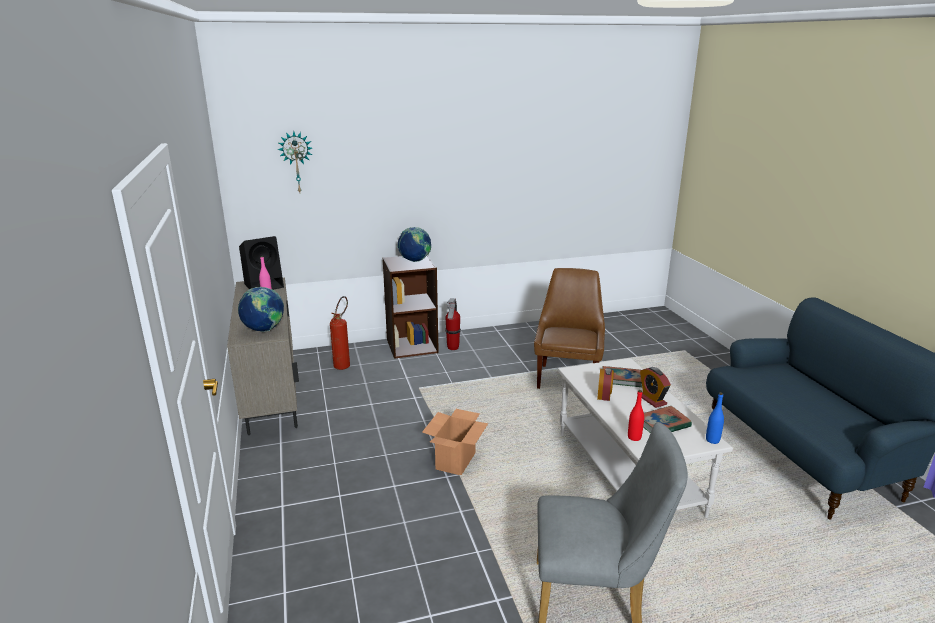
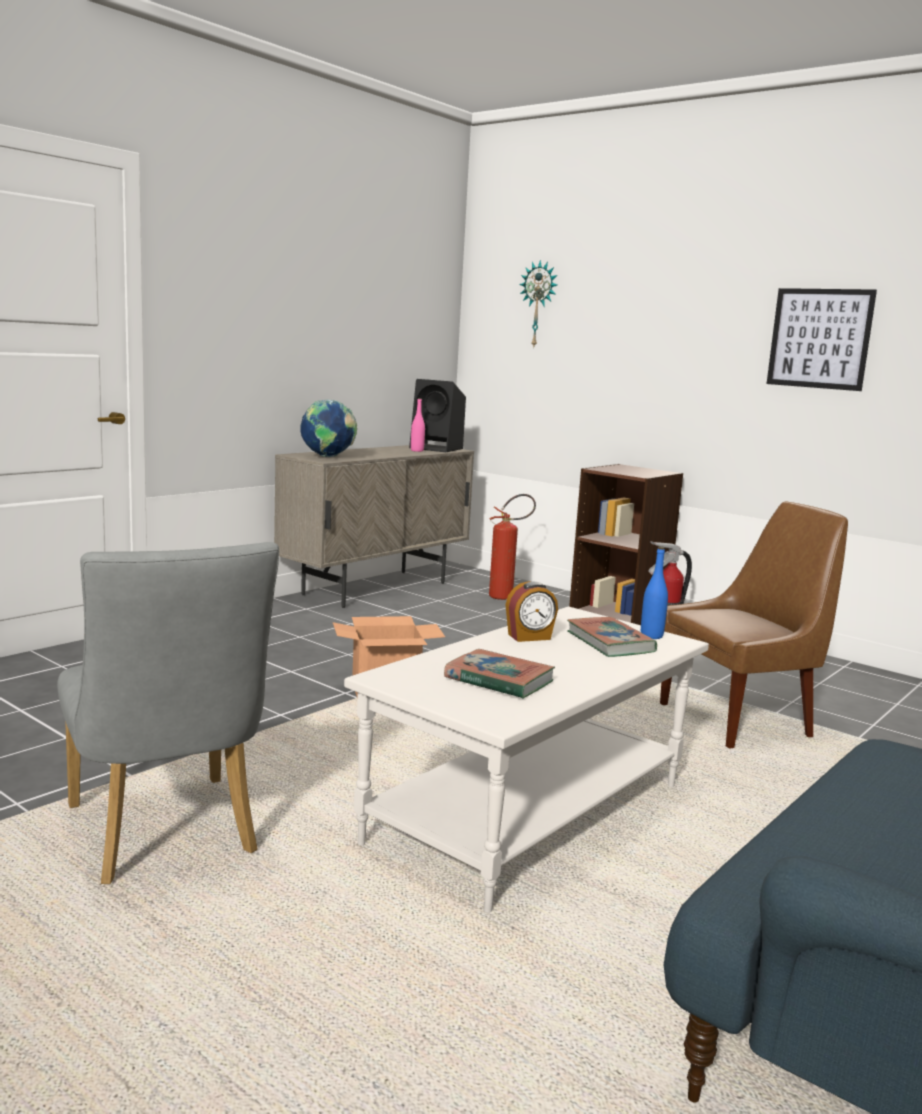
camera: 55 degrees right, 10 degrees down
globe [397,227,431,262] -> none
red bottle [628,390,644,441] -> none
alarm clock [640,367,671,408] -> none
blue bottle [706,392,724,444] -> blue bottle moved to [641,547,668,639]
none -> picture [767,288,877,391]

